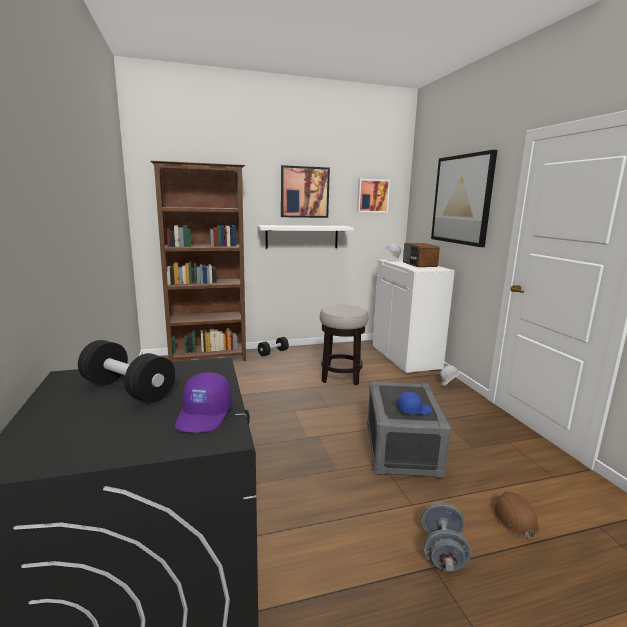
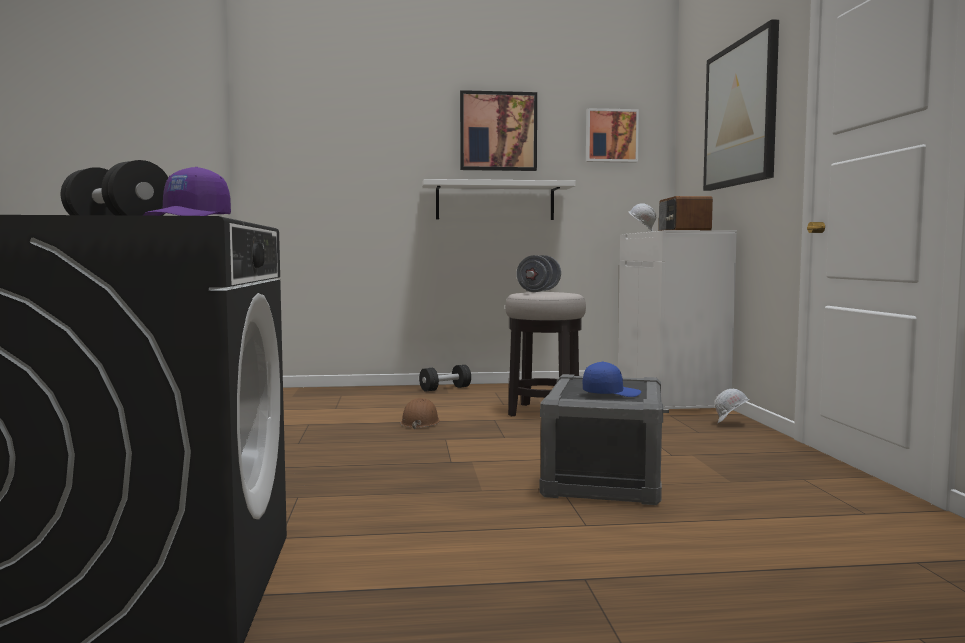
camera: 10 degrees right, 10 degrees down
brown bookcase [150,161,246,362] -> none
grey dumbbell [422,503,471,571] -> grey dumbbell moved to [517,255,561,292]
brown hard hat [490,491,539,540] -> brown hard hat moved to [401,398,440,429]

